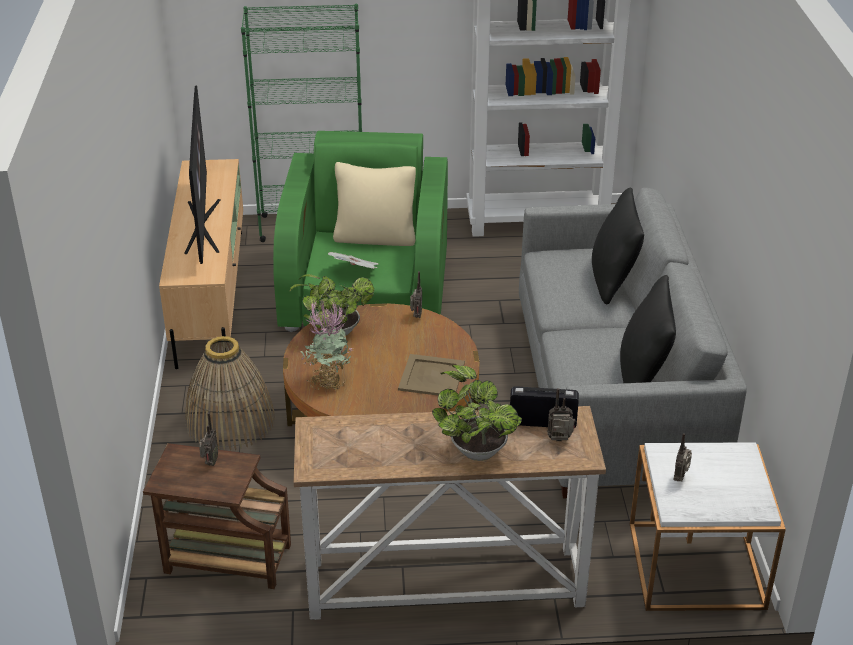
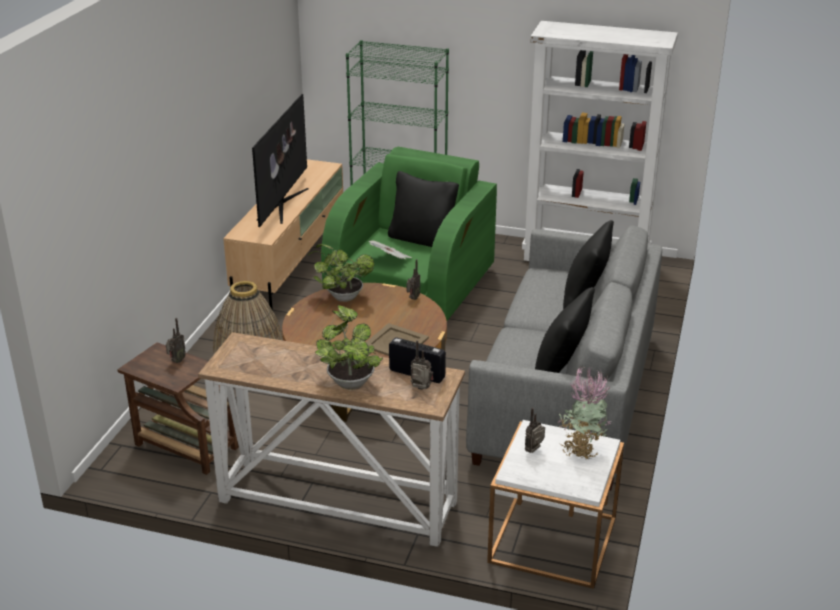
camera: 20 degrees right, 5 degrees down
potted plant [301,300,353,390] -> potted plant moved to [559,366,611,460]
beige pillow [333,162,416,246] -> black pillow [388,171,459,247]

